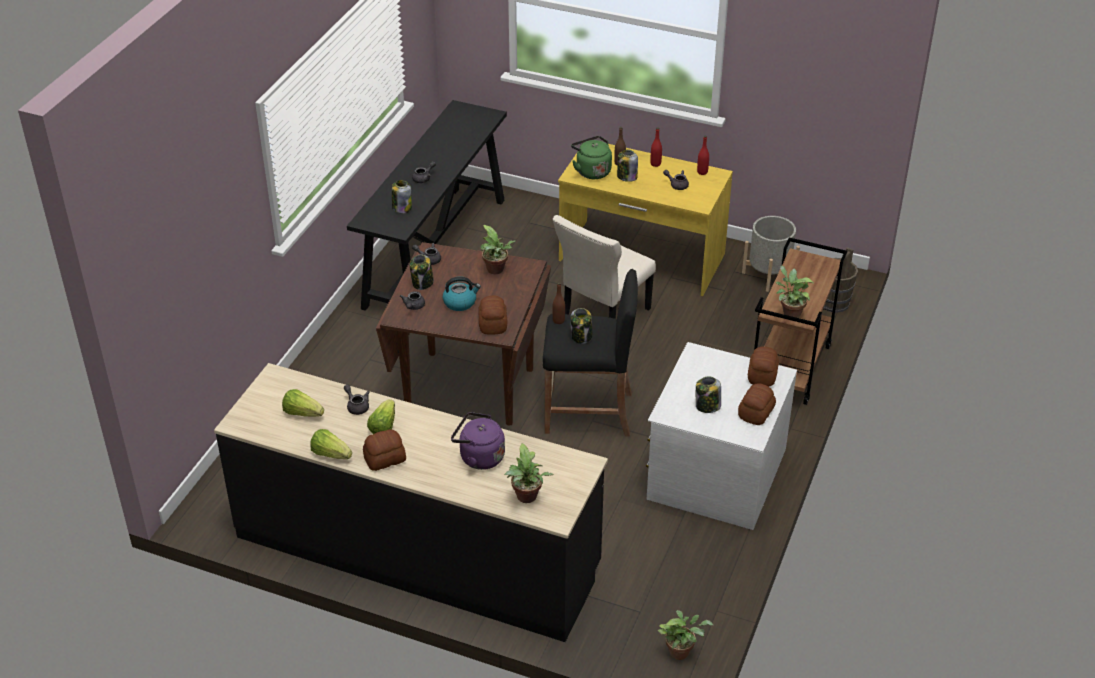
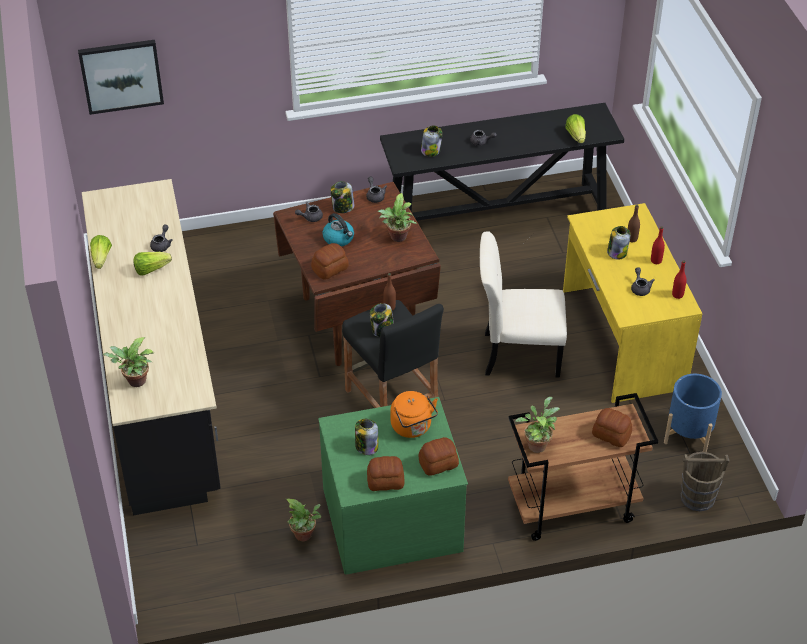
camera: 55 degrees right, 5 degrees up
lettuce [282,389,324,417] -> lettuce moved to [565,114,586,143]
bread [363,429,406,471] -> bread moved to [592,408,632,447]
purple kettle [451,412,505,470] -> none
green kettle [571,136,612,179] -> none
white dresser [646,342,797,530] -> green dresser [318,397,468,574]
potted plant [658,610,713,660] -> potted plant moved to [286,499,321,541]
grey planter [742,216,800,292] -> blue planter [664,374,722,452]
none -> picture [78,40,164,115]
none -> orange kettle [390,391,438,438]

